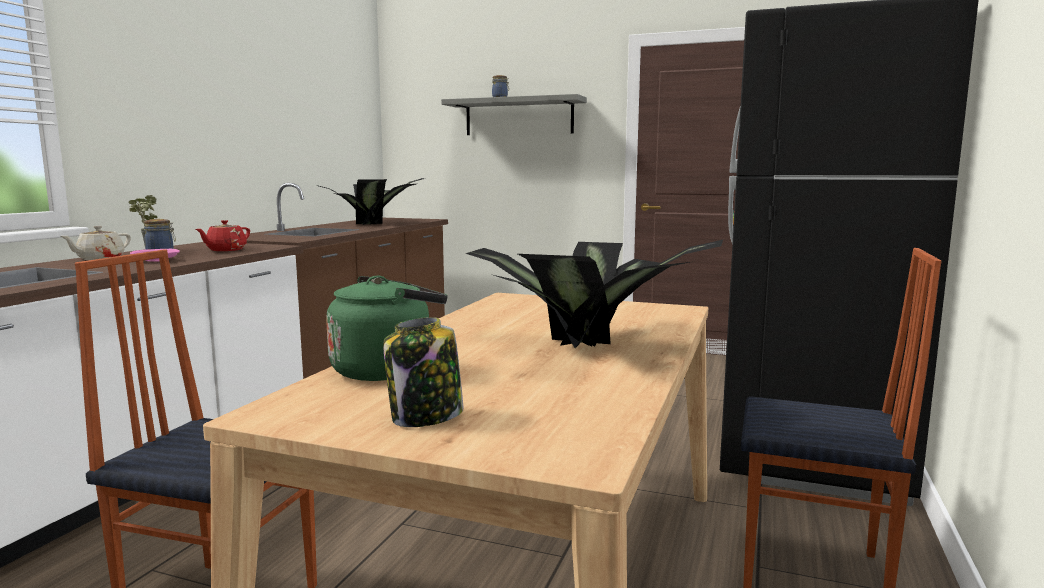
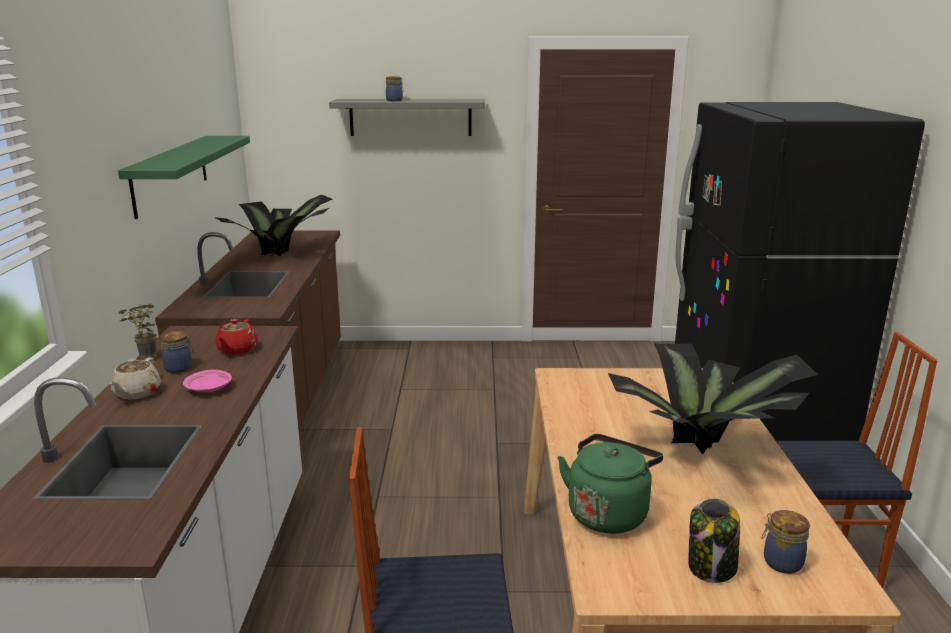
camera: 20 degrees left, 10 degrees up
none -> green shelf [118,136,250,219]
none -> jar [761,510,810,574]

